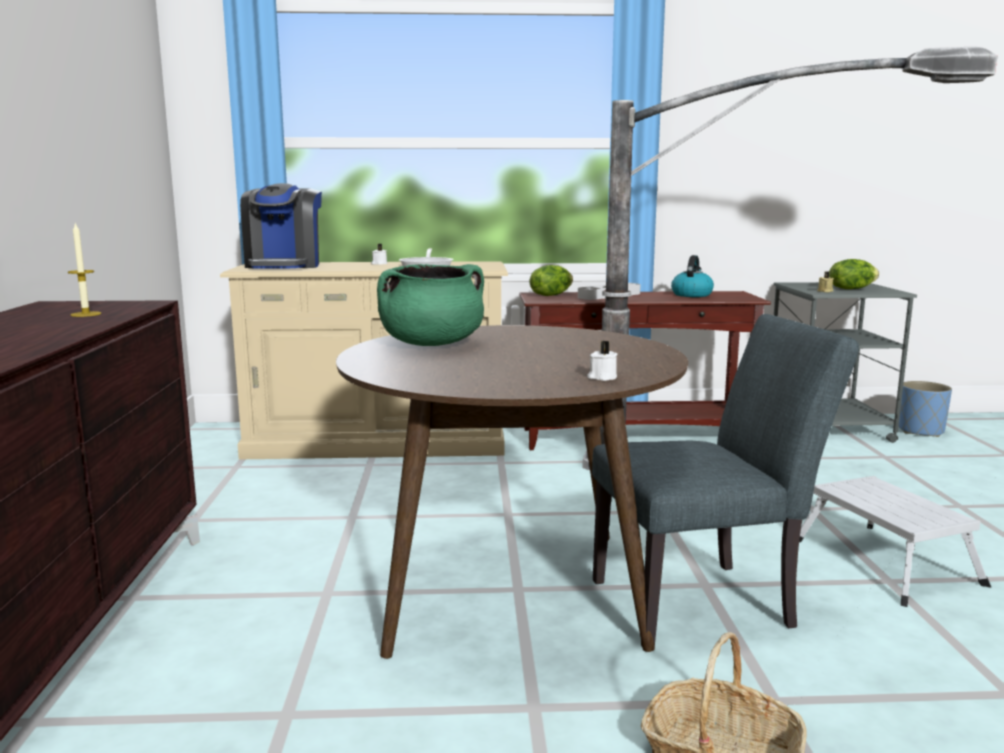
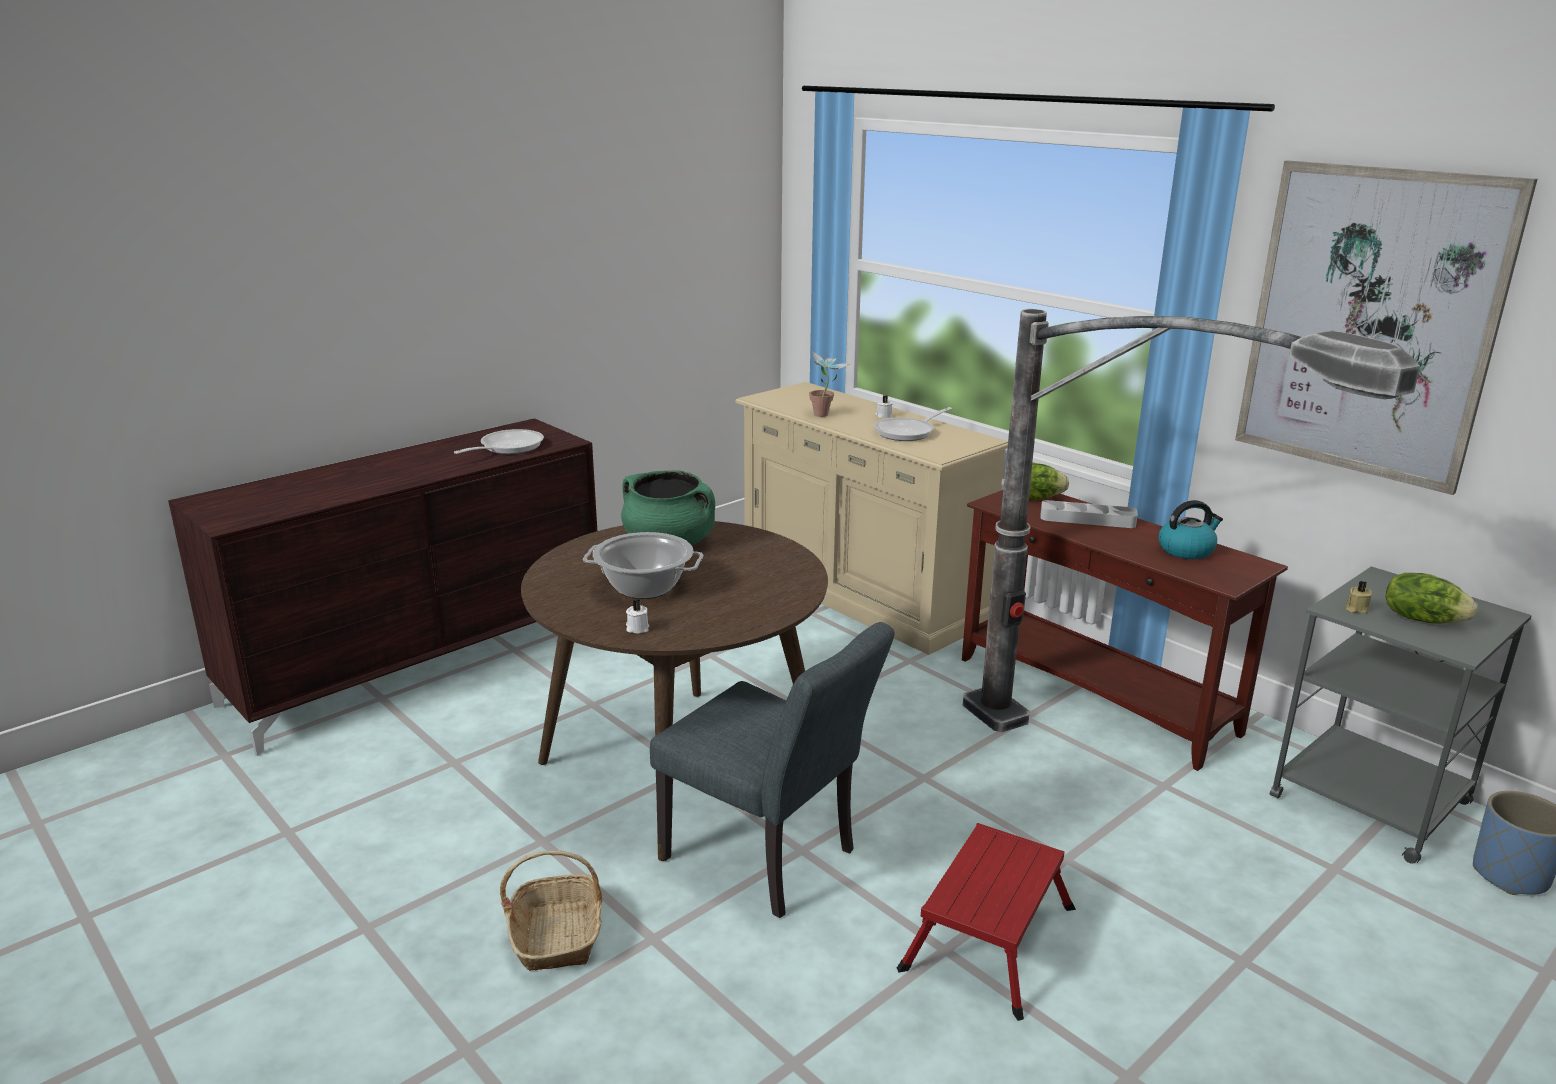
camera: 50 degrees right, 10 degrees up
candle [68,223,101,317] -> frying pan [454,429,544,454]
coffee machine [240,183,322,268] -> none
white step ladder [799,476,991,607] -> red step ladder [897,823,1076,1021]
none -> cooking pot [583,532,703,599]
none -> potted plant [809,351,849,417]
none -> picture [1235,161,1538,495]

